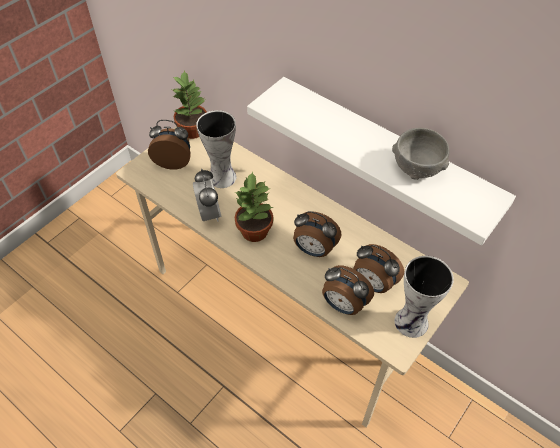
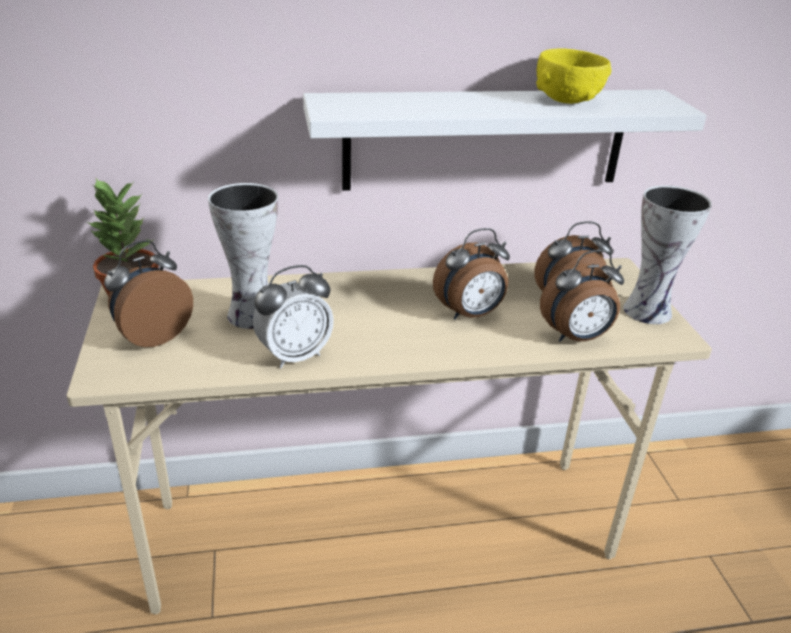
camera: 50 degrees left, 20 degrees down
alarm clock [193,169,221,222] -> alarm clock turned 120 degrees clockwise [253,265,334,368]
potted plant [235,172,273,242] -> none
grey bowl [392,128,449,180] -> yellow bowl [536,48,611,104]

